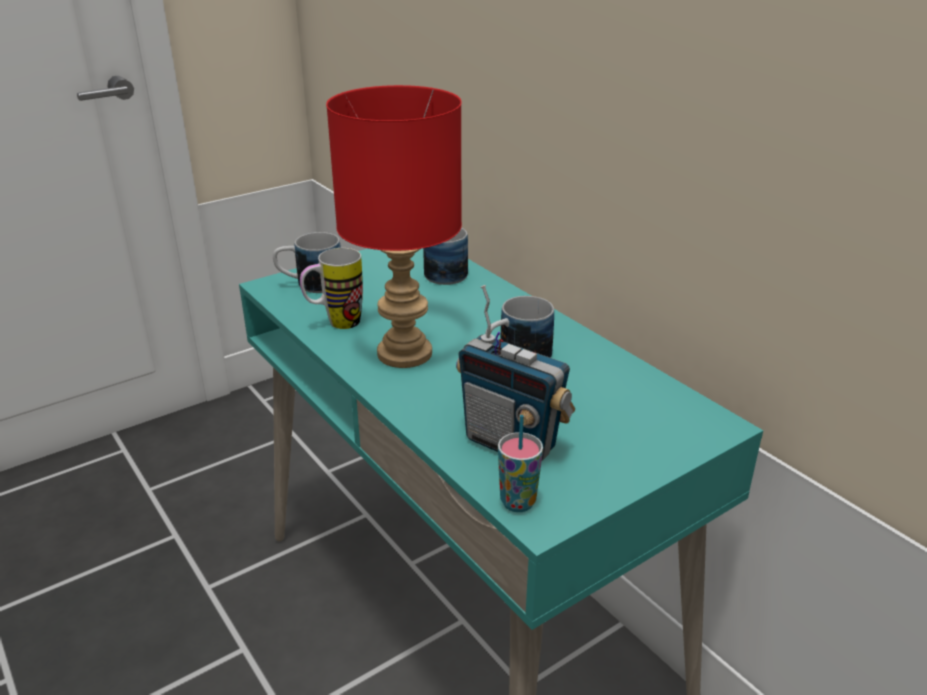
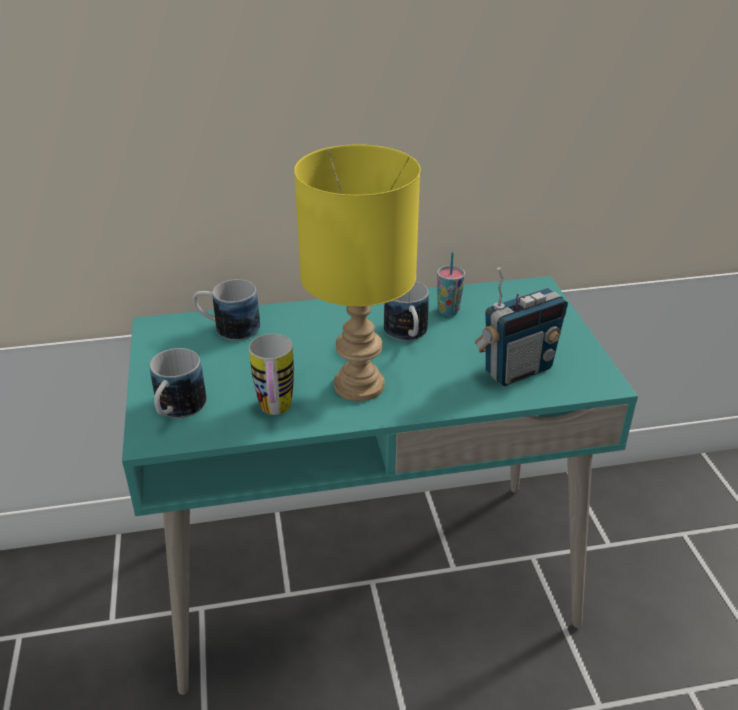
camera: 65 degrees left, 5 degrees up
red table lamp [326,85,462,368] -> yellow table lamp [294,144,420,401]
cup [498,415,543,512] -> cup moved to [437,252,465,316]

